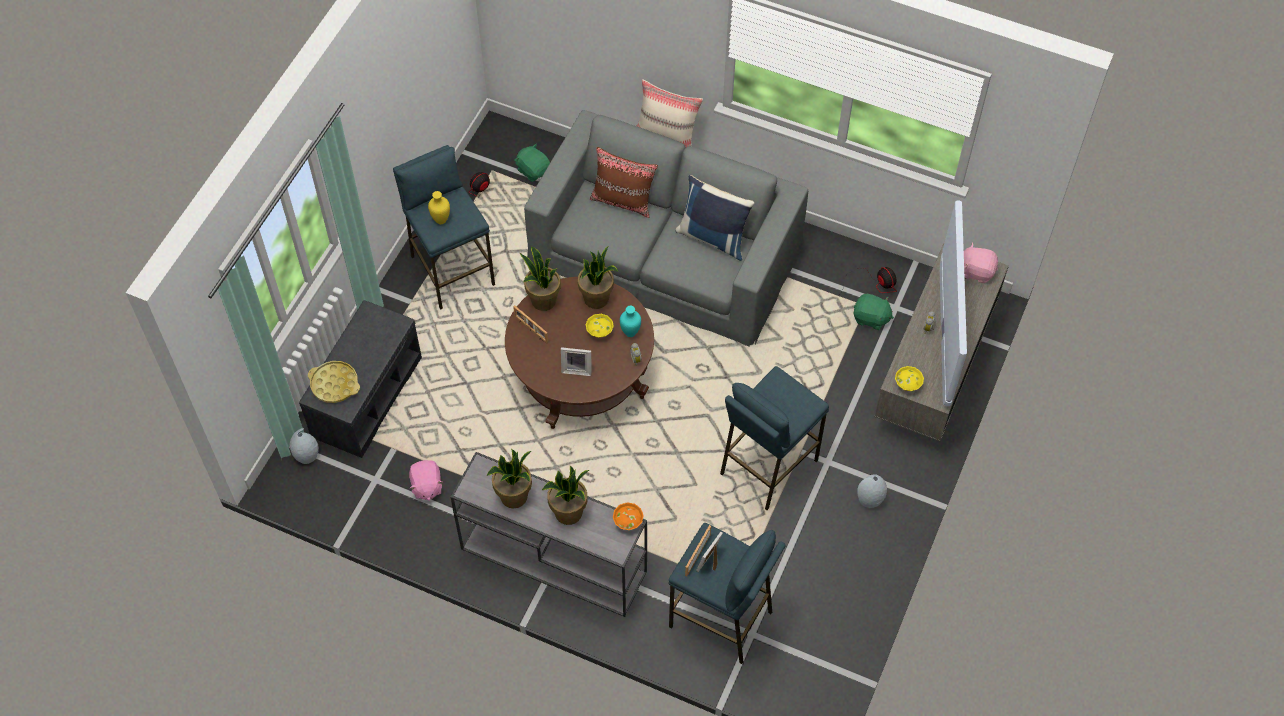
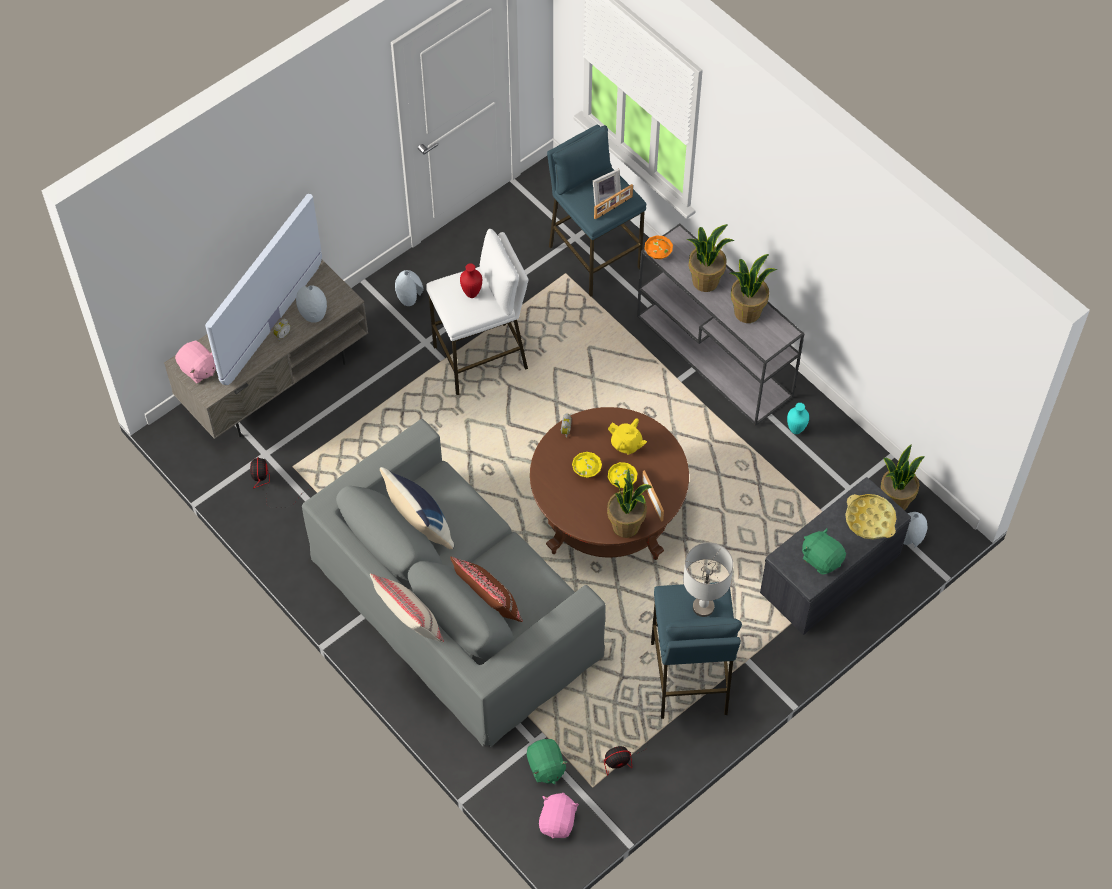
camera: 155 degrees left, 0 degrees up
pink plush toy [409,460,443,501] -> pink plush toy moved to [539,793,579,838]
yellow vase [428,191,450,224] -> grey table lamp [683,542,733,617]
picture frame [561,347,591,376] -> yellow teapot [608,418,647,455]
potted plant [578,247,618,309] -> potted plant moved to [880,445,925,511]
turquoise vase [620,306,641,337] -> turquoise vase moved to [787,403,809,434]
blue stool [720,366,829,510] -> white stool [426,229,528,395]
green plush toy [853,294,894,330] -> green plush toy moved to [802,528,846,575]
yellow bowl [895,366,924,391] -> yellow bowl moved to [608,462,637,488]
none -> grey vase [296,285,327,323]
none -> red vase [460,263,482,298]

